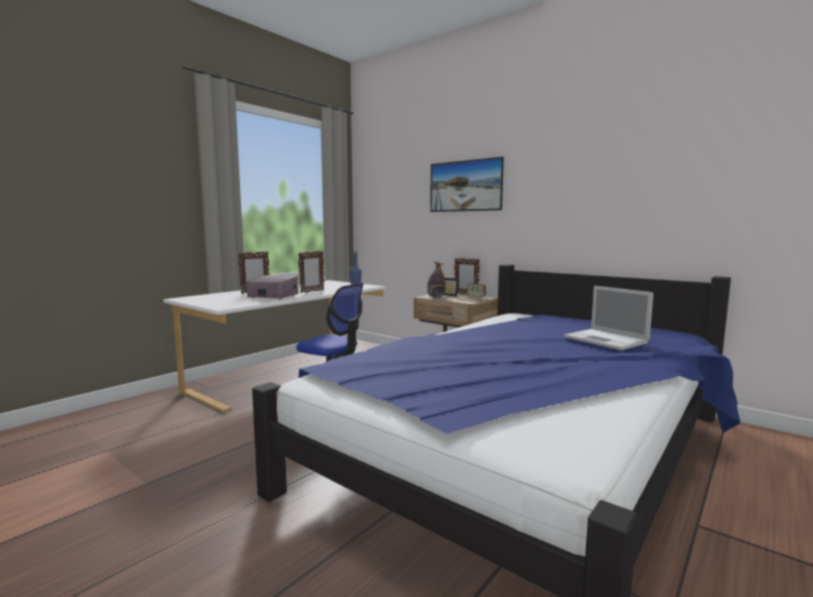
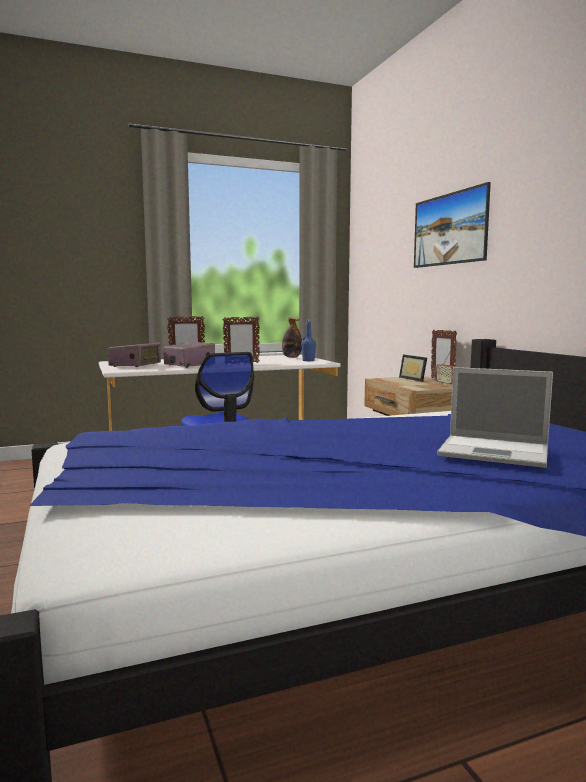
camera: 30 degrees right, 0 degrees up
bottle [427,262,446,298] -> bottle moved to [282,318,302,358]
laptop [564,286,654,350] -> laptop turned 60 degrees counterclockwise [437,367,553,468]
none -> radio [108,343,161,367]

